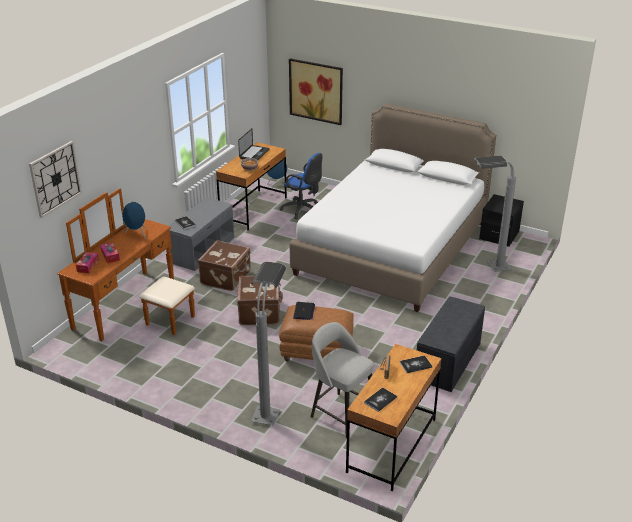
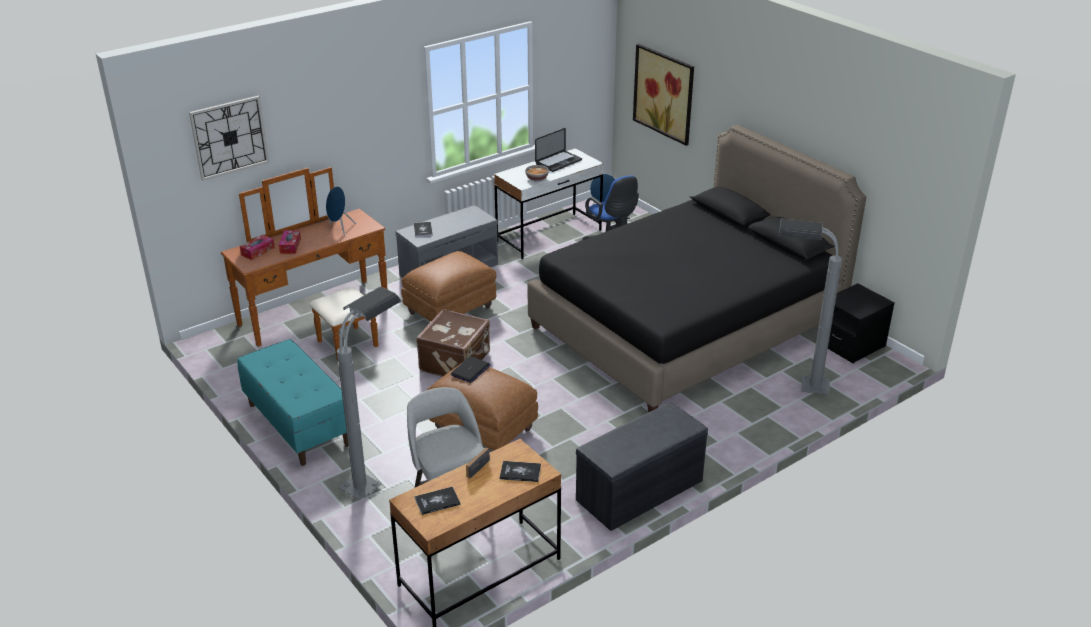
camera: 25 degrees right, 0 degrees up
brown suitcase [198,240,251,291] -> brown ottoman [401,251,497,322]
brown desk [216,142,287,230] -> white desk [494,148,604,259]
white bed [289,104,496,312] -> black bed [527,125,866,413]
none -> turquoise bench [237,339,348,466]

